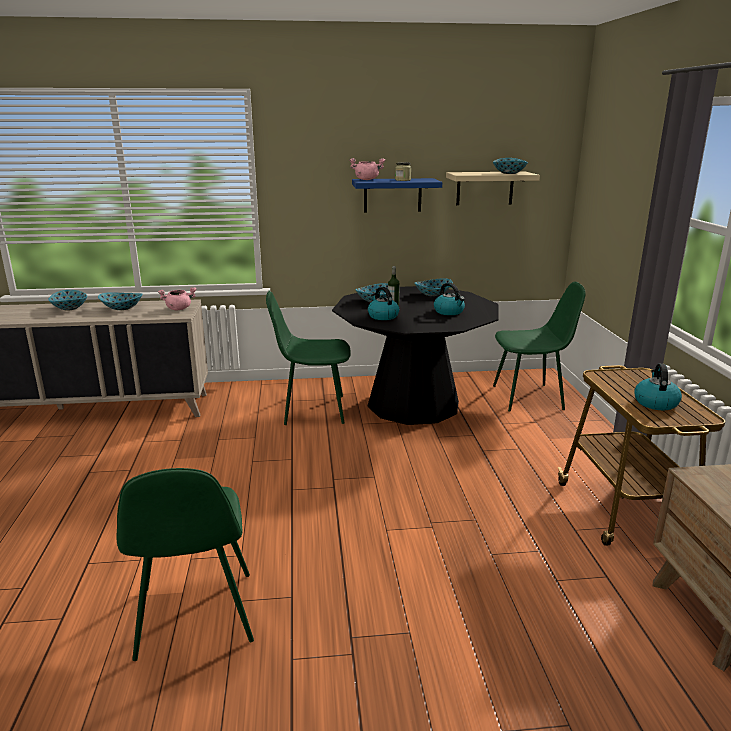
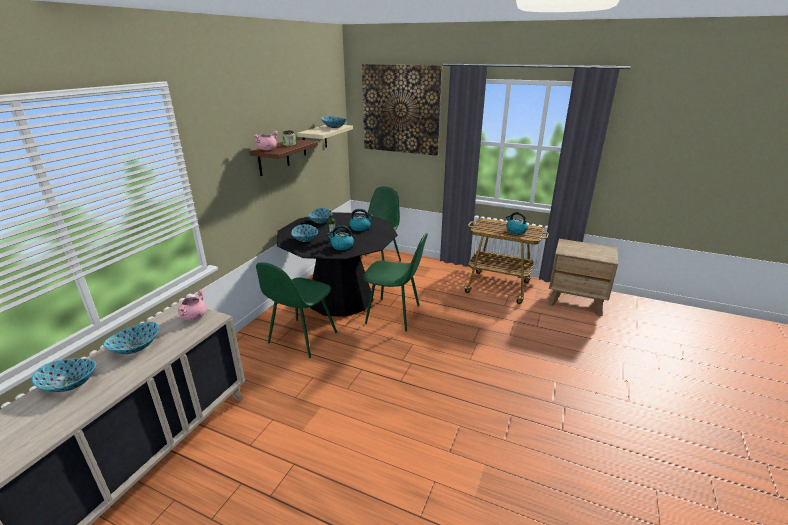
camera: 60 degrees left, 5 degrees up
green chair [116,468,254,661] -> green chair moved to [363,233,428,331]
blue shelf [352,178,442,212] -> brown shelf [250,139,318,176]
none -> picture [362,64,442,156]

